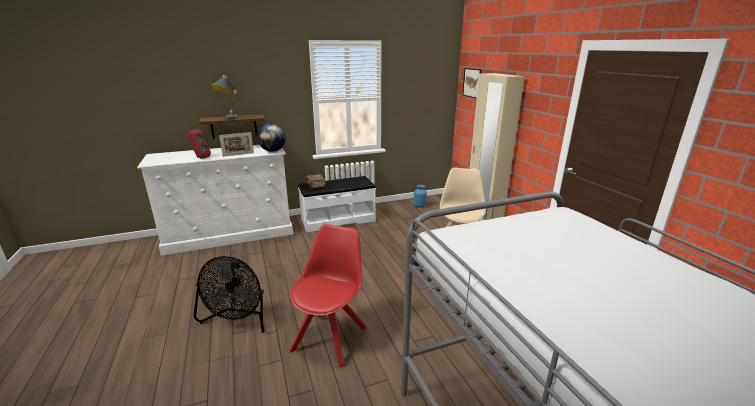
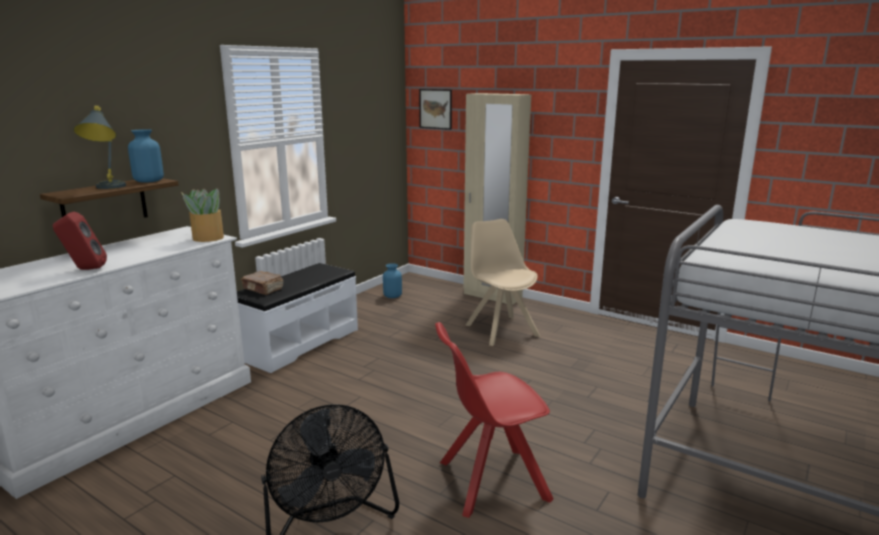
camera: 35 degrees left, 5 degrees down
picture frame [219,132,254,157] -> none
globe [258,124,286,152] -> potted plant [181,188,224,242]
red chair [290,224,367,368] -> red chair turned 90 degrees counterclockwise [435,322,553,518]
none -> blue vase [128,129,164,183]

